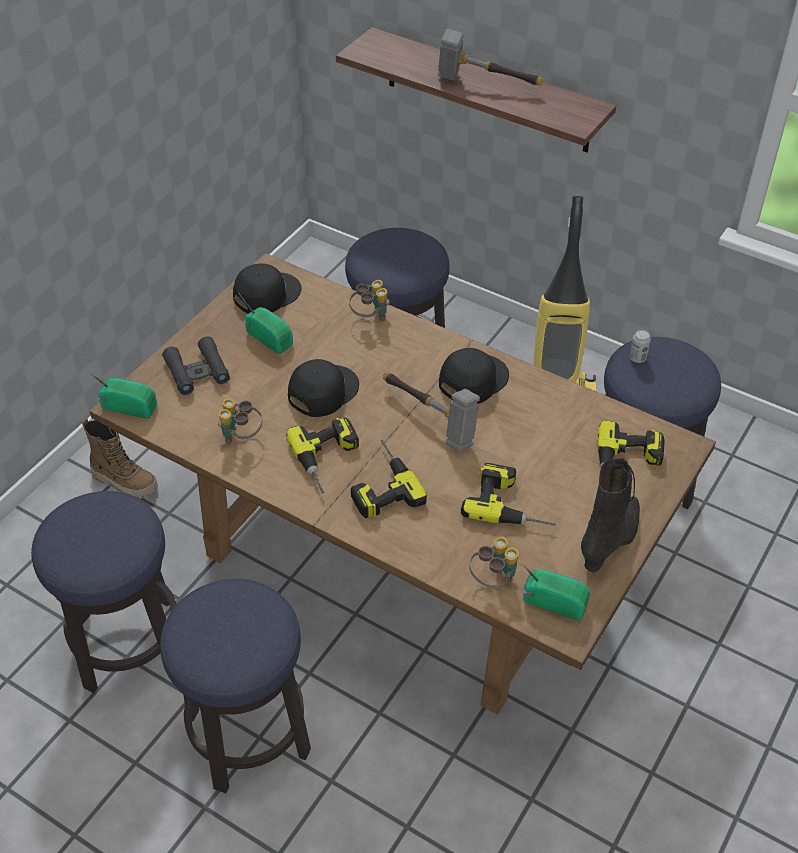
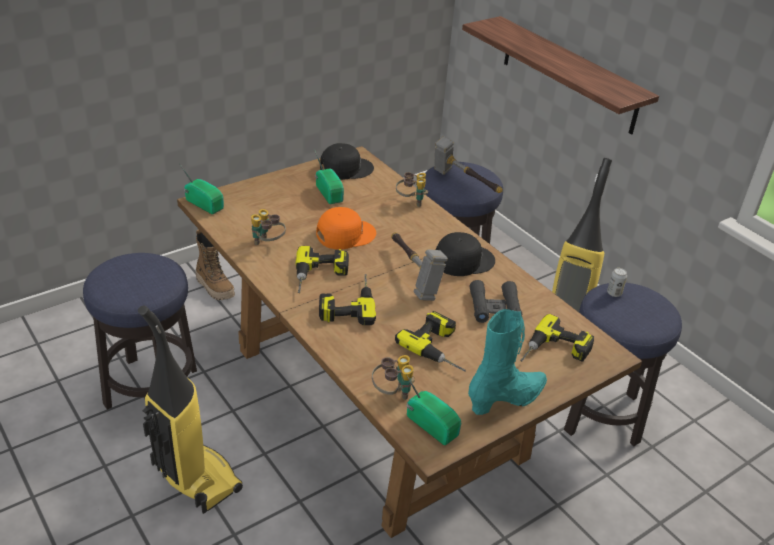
camera: 20 degrees right, 10 degrees down
stool [160,579,311,793] -> vacuum cleaner [138,306,243,514]
black binoculars [162,336,230,395] -> black binoculars moved to [469,280,522,323]
black cap [288,359,359,417] -> orange cap [316,207,376,249]
hammer [438,29,544,86] -> hammer moved to [434,136,502,193]
black boot [581,458,640,573] -> turquoise boot [468,309,547,415]

